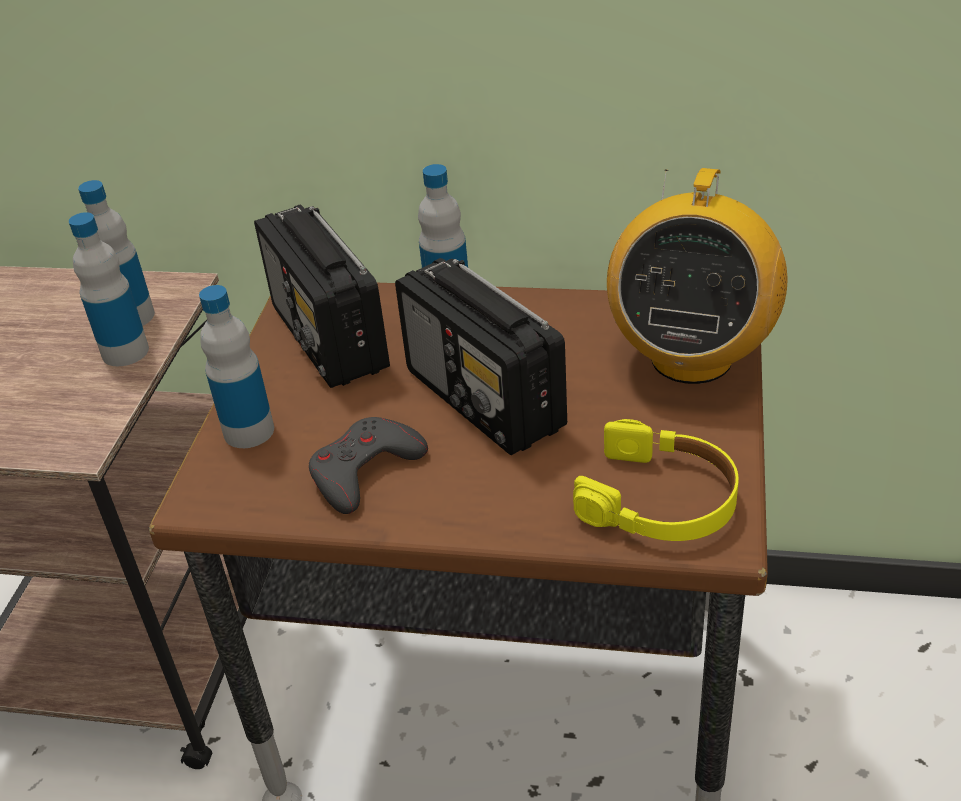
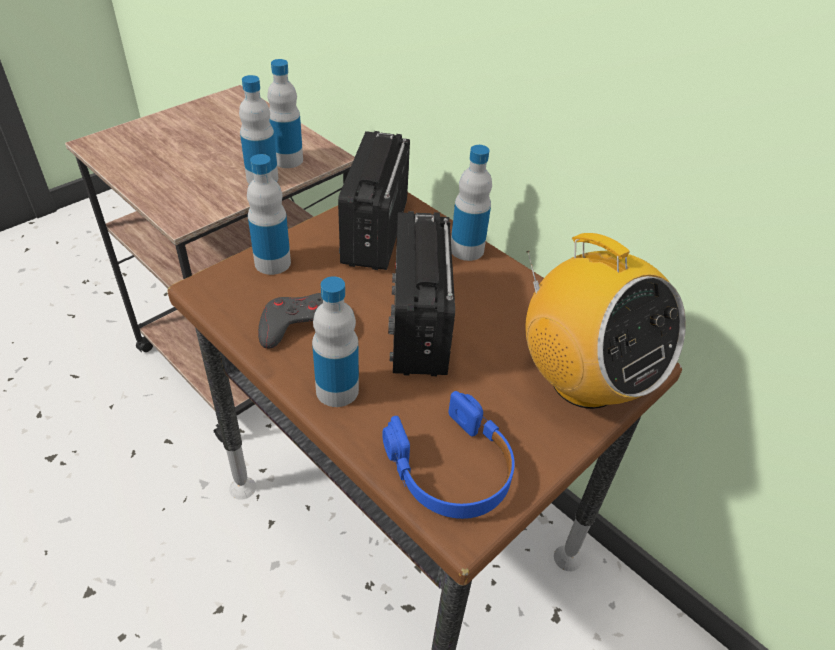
camera: 30 degrees right, 5 degrees up
yellow headphones [573,419,739,541] -> blue headphones [382,391,515,519]
radio [607,168,788,384] -> radio turned 90 degrees counterclockwise [525,233,686,409]
none -> bottle [312,276,359,407]

